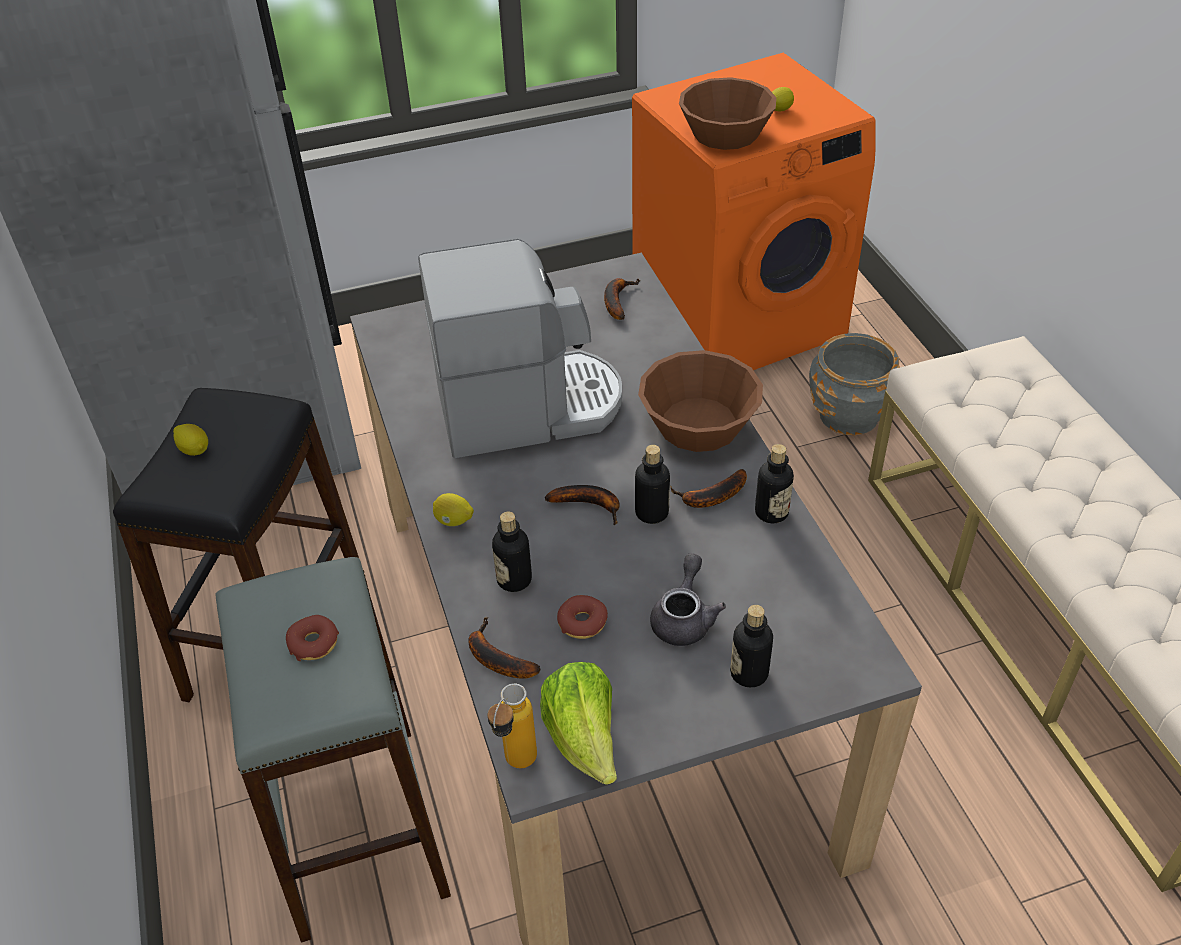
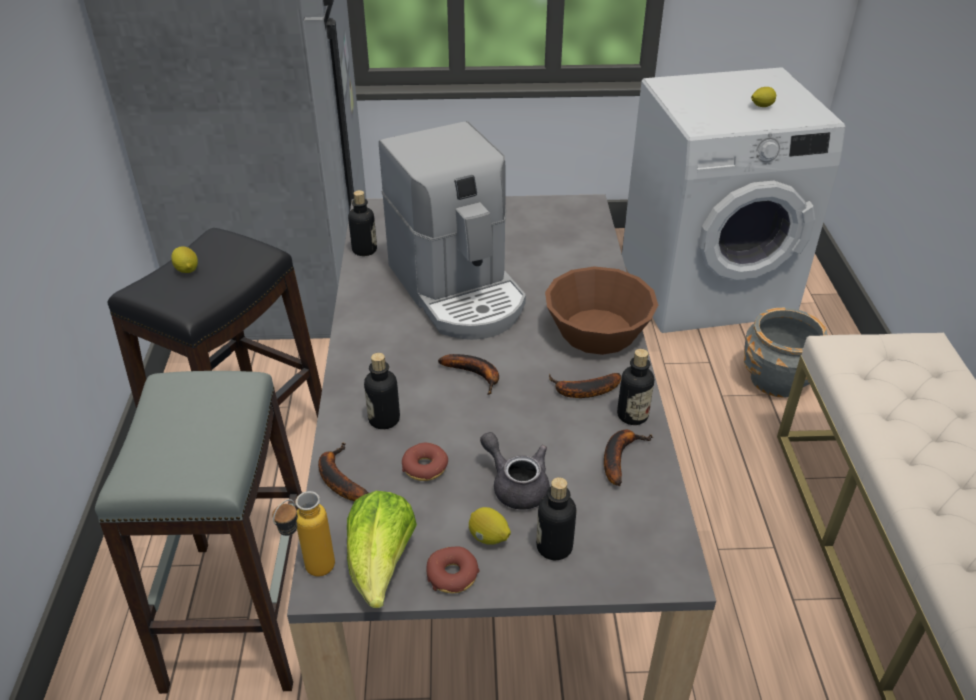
camera: 15 degrees right, 5 degrees down
donut [286,615,339,661] -> donut moved to [426,547,479,594]
coffee machine [419,239,622,458] -> coffee machine turned 60 degrees clockwise [379,121,526,340]
lemon [433,493,474,526] -> lemon moved to [469,507,511,545]
banana [604,278,640,320] -> banana moved to [604,429,653,486]
orange washing machine [632,53,876,370] -> white washing machine [622,67,846,333]
bottle [635,445,670,524] -> bottle moved to [348,190,377,256]
grey teapot [650,553,726,646] -> grey teapot turned 75 degrees counterclockwise [480,432,550,510]
brown bowl [679,77,776,150] -> none

